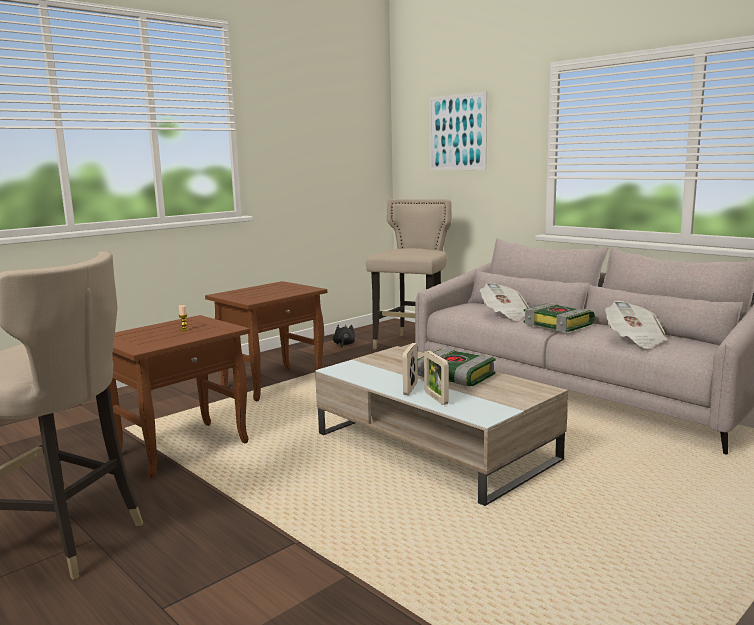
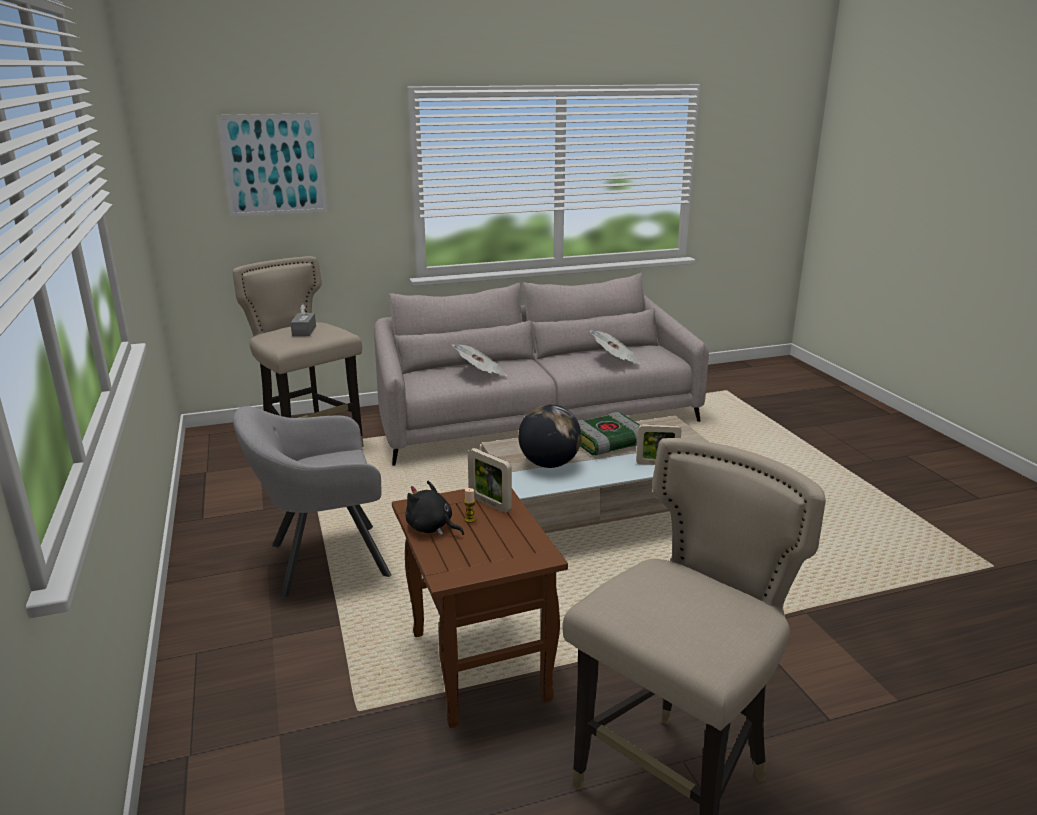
camera: 65 degrees left, 10 degrees up
brown side table [205,281,327,401] -> grey armchair [233,406,392,600]
black plush toy [333,325,355,348] -> black plush toy moved to [405,481,464,535]
picture frame [402,343,418,395] -> picture frame moved to [468,448,512,513]
book [523,303,595,332] -> none
none -> grey tissue box [290,304,316,336]
none -> globe [518,404,582,468]

